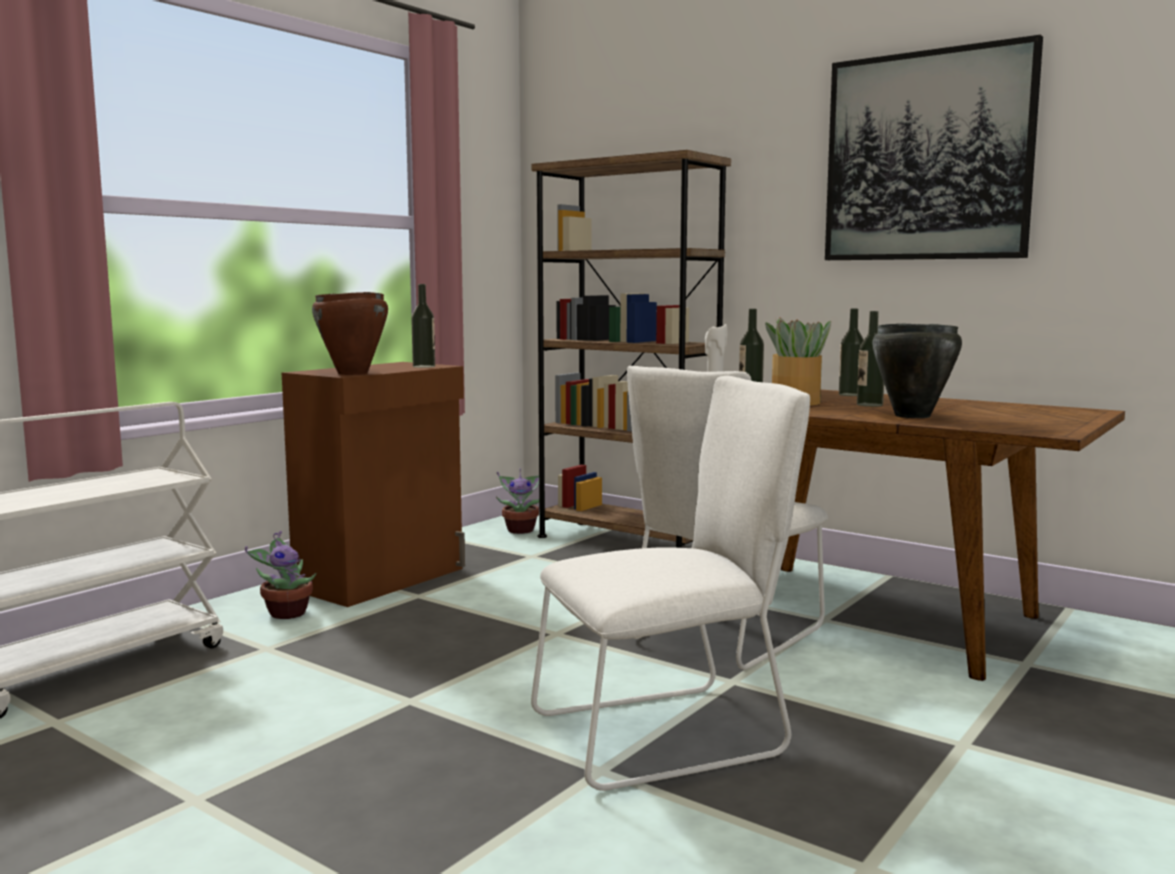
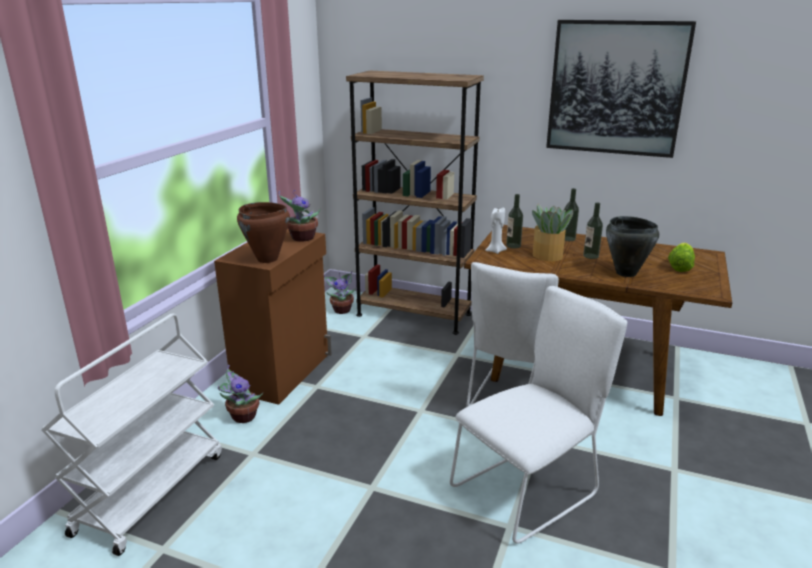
camera: 15 degrees left, 15 degrees up
bottle [411,284,435,368] -> potted plant [278,190,321,242]
none -> lettuce [668,243,695,272]

